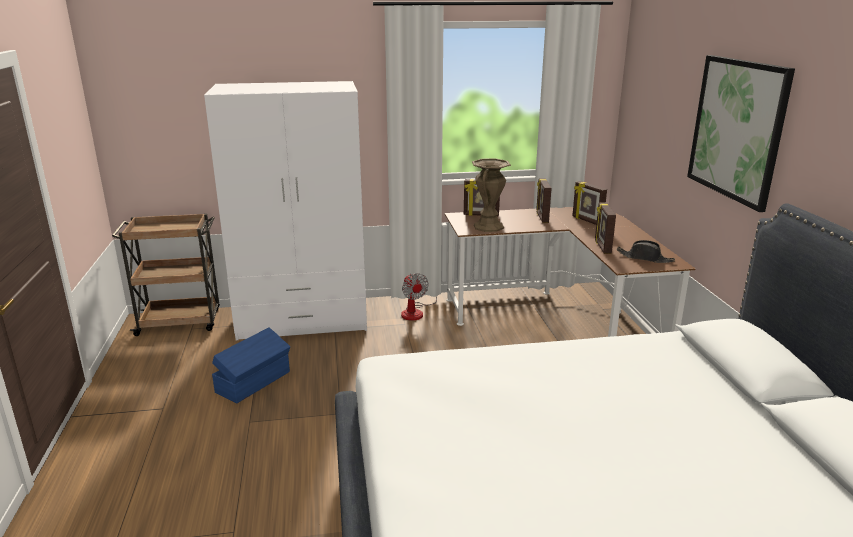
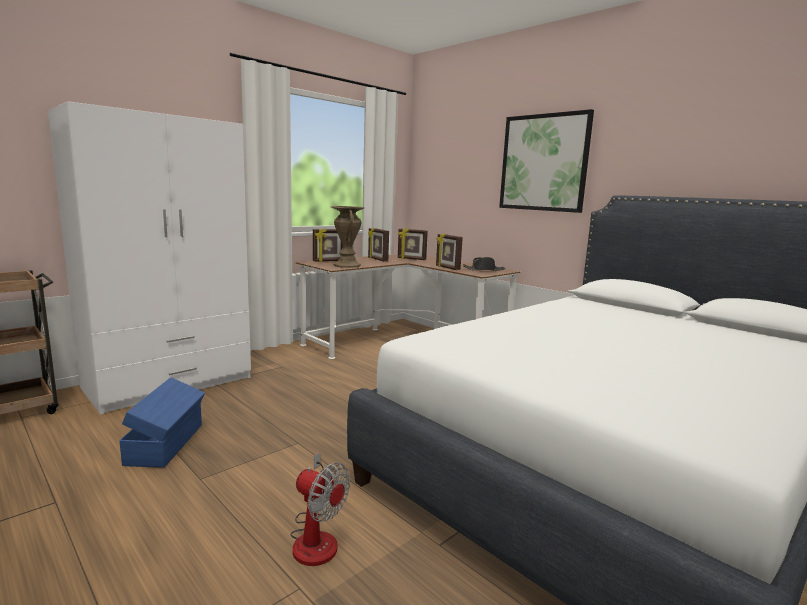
camera: 35 degrees left, 10 degrees down
fan [401,273,437,321] -> fan moved to [290,452,350,566]

